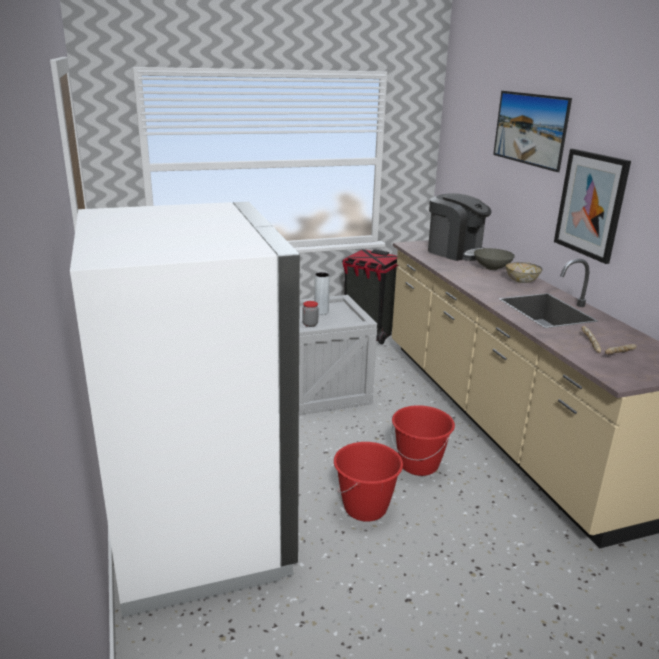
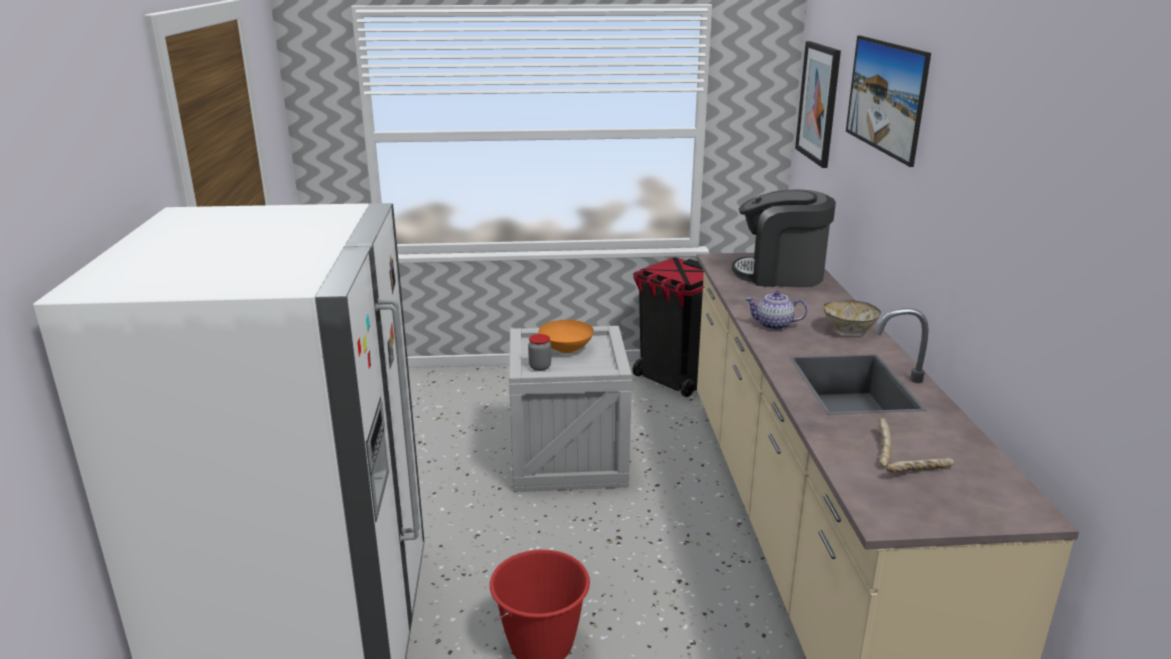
camera: 15 degrees right, 0 degrees up
grey vase [314,272,330,315] -> orange bowl [539,320,594,353]
red bucket [392,405,455,476] -> none
coffee machine [428,193,492,261] -> coffee machine turned 135 degrees clockwise [732,189,836,287]
grey bowl [474,248,515,270] -> none
picture [554,149,631,264] -> picture moved to [795,41,841,168]
none -> teapot [745,291,808,330]

